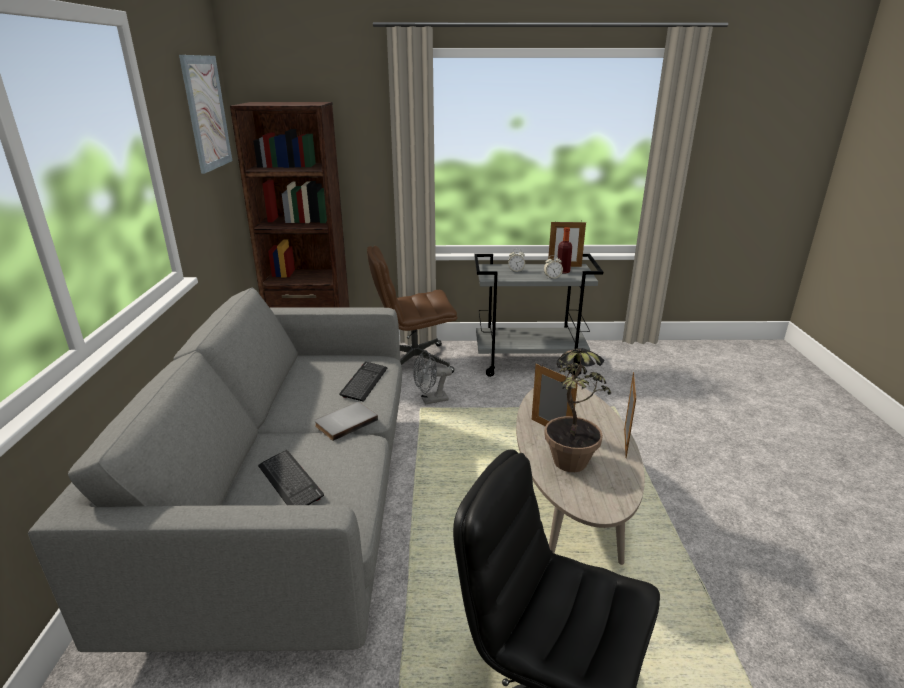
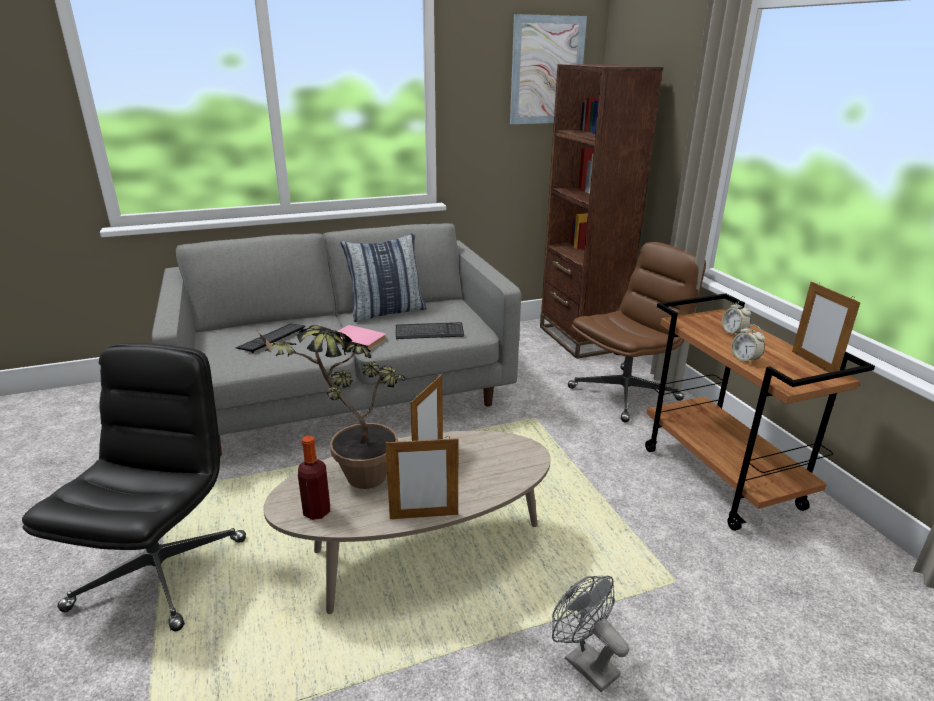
camera: 70 degrees right, 0 degrees up
grey book [314,402,378,441] -> pink book [335,325,386,350]
brown office chair [367,246,457,373] -> brown office chair turned 90 degrees clockwise [568,242,706,422]
grey fan [413,350,452,405] -> grey fan moved to [552,576,629,692]
grey cart [474,253,603,377] -> brown cart [645,293,875,531]
bottle [557,227,572,274] -> bottle moved to [298,436,330,520]
none -> pillow [340,233,427,322]

